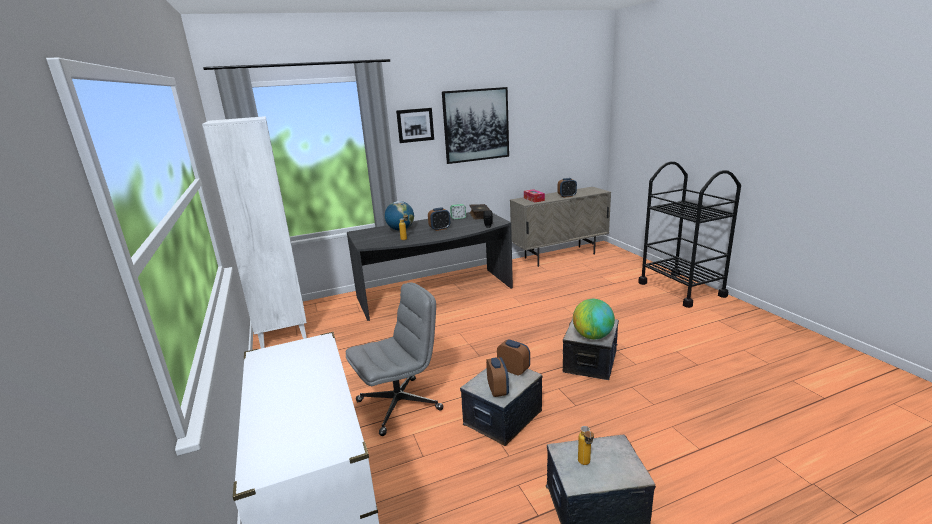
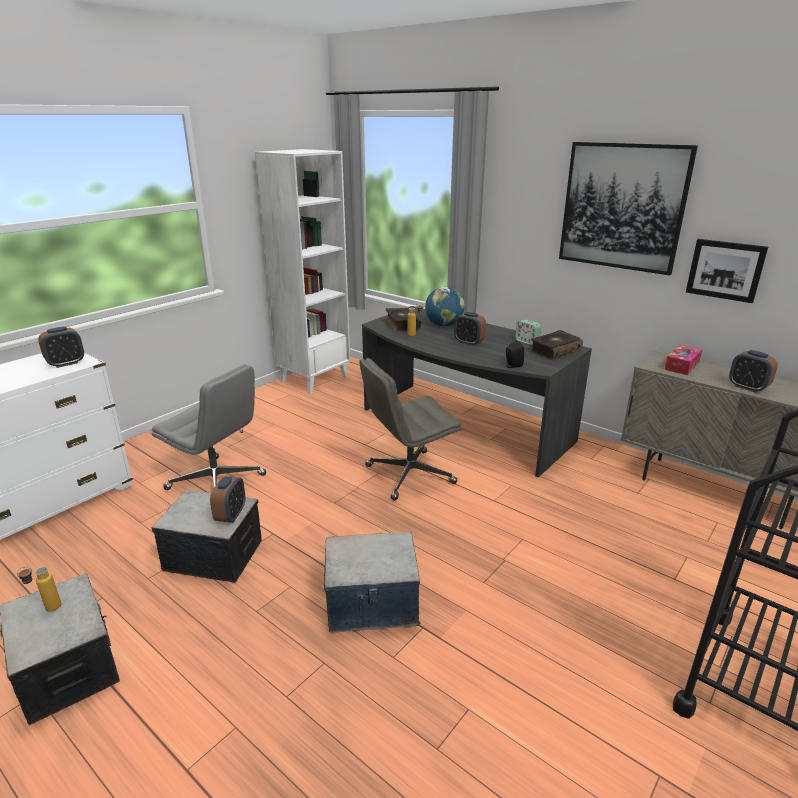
camera: 60 degrees right, 5 degrees up
picture [396,108,434,143] -> picture moved to [686,239,768,303]
alarm clock [486,357,509,397] -> alarm clock moved to [38,326,84,368]
globe [573,299,615,339] -> none
none -> grey office chair [359,358,462,500]
none -> book [385,308,421,332]

